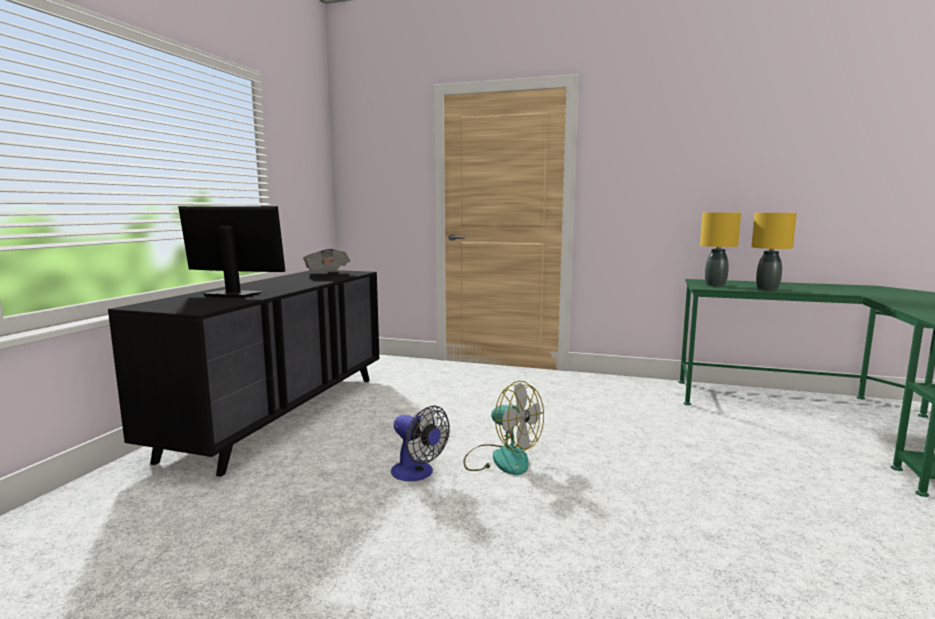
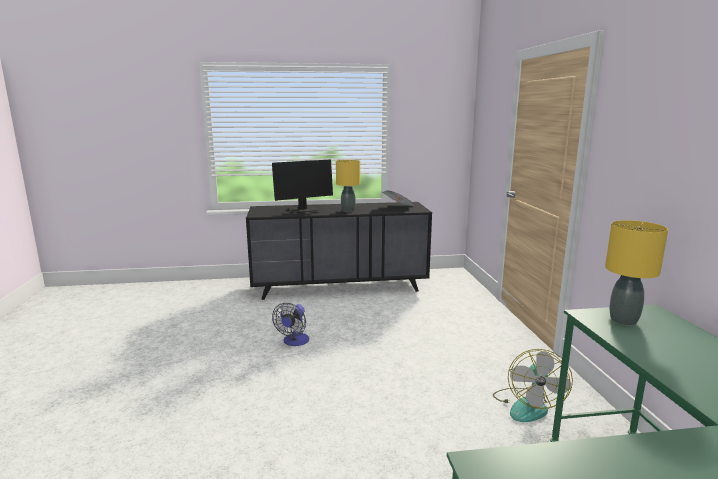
camera: 65 degrees right, 5 degrees up
monitor [178,206,285,298] -> monitor turned 75 degrees clockwise [272,159,333,213]
fan [463,381,544,475] -> fan moved to [493,349,573,422]
yellow table lamp [751,213,797,290] -> yellow table lamp moved to [336,160,360,212]

